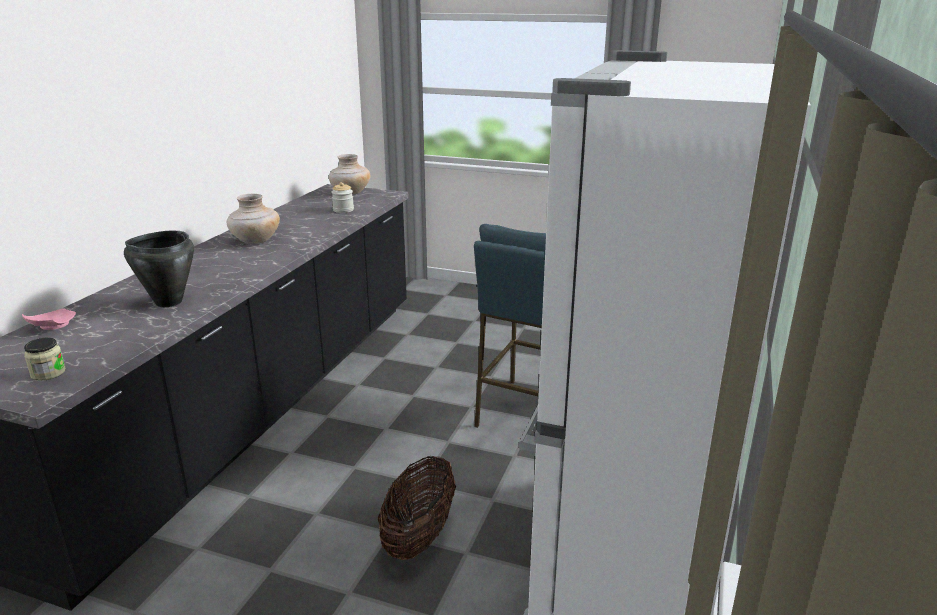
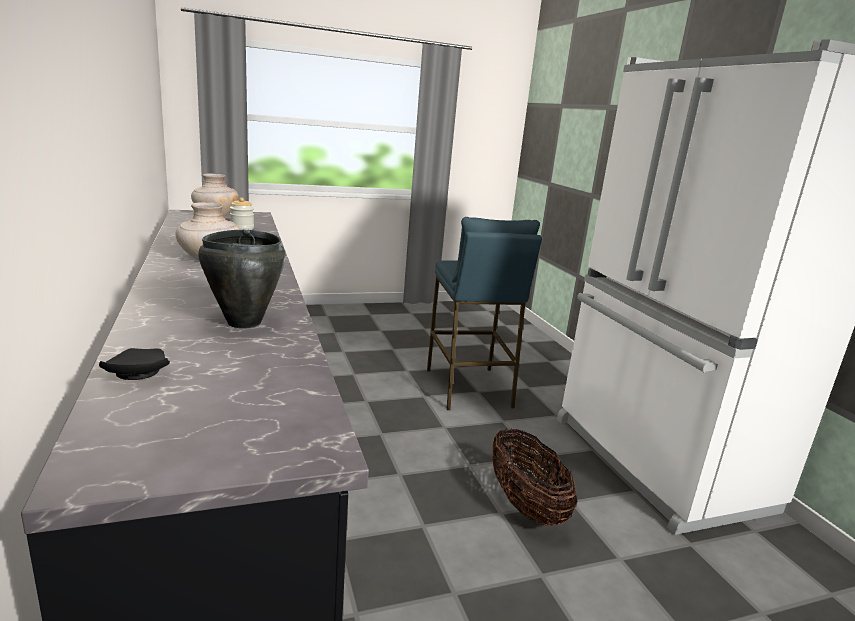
camera: 40 degrees left, 5 degrees down
pink plate [22,308,76,330] -> black plate [99,348,170,380]
jar [24,337,66,381] -> none

